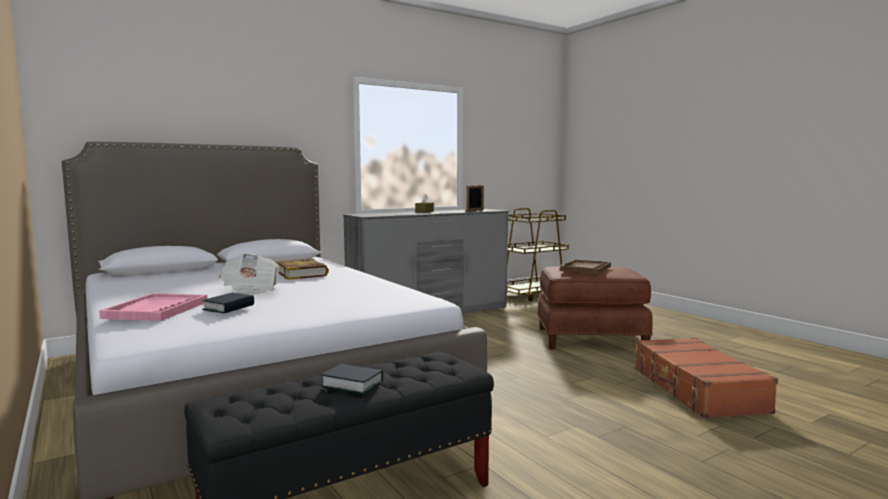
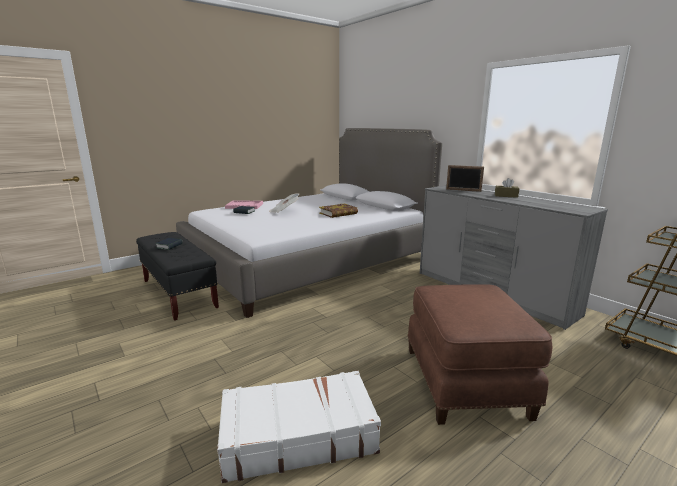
camera: 85 degrees right, 10 degrees up
picture frame [466,185,484,212] -> picture frame moved to [446,165,484,192]
brown tray [560,259,611,274] -> none
brown suitcase [635,337,778,418] -> white suitcase [217,370,381,483]

